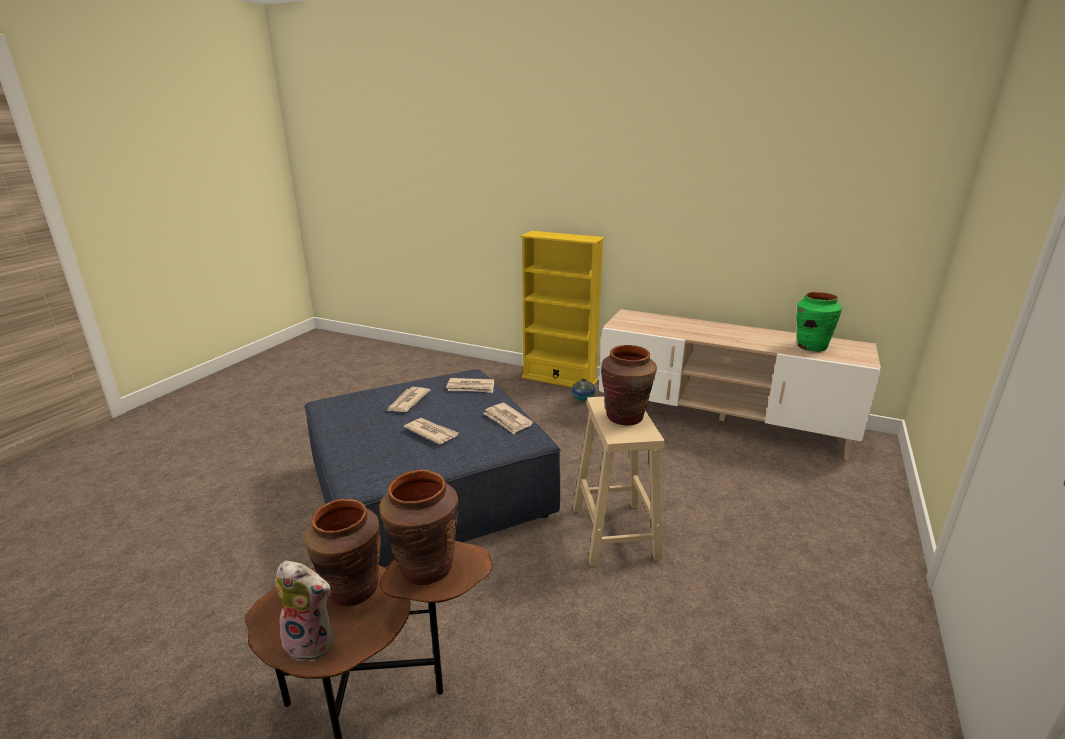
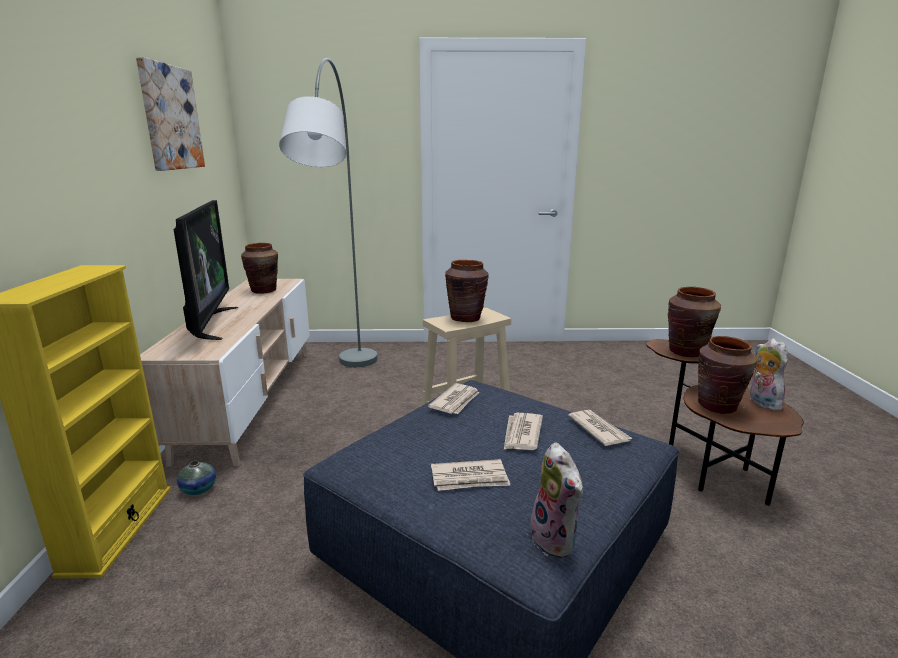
camera: 115 degrees left, 5 degrees down
newspaper [446,378,494,393] -> newspaper moved to [568,410,633,446]
green vase [796,292,842,352] -> brown vase [241,243,278,294]
none -> picture [136,57,205,171]
none -> television [174,200,238,340]
none -> grey floor lamp [279,58,377,367]
none -> plush toy [530,442,583,558]

